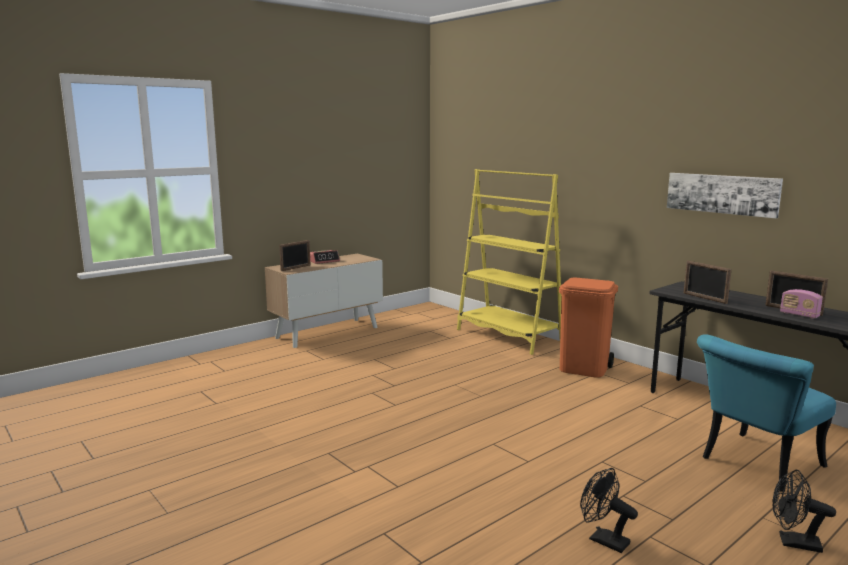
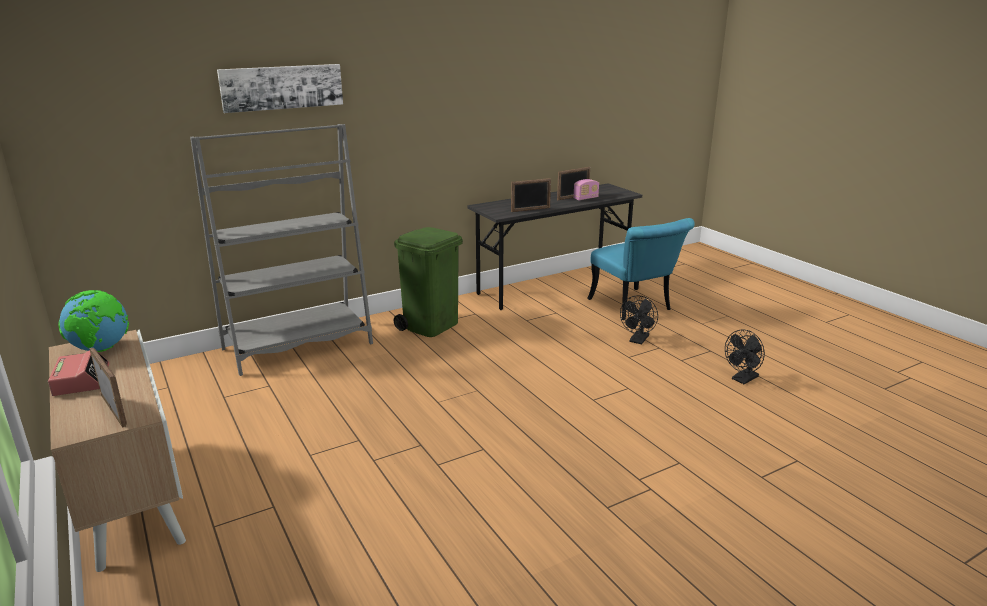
camera: 80 degrees left, 10 degrees up
yellow bookcase [457,169,561,355] -> grey bookcase [190,124,373,376]
orange trash can [559,278,618,378] -> green trash can [394,227,463,337]
picture [667,173,783,218] -> picture moved to [217,64,343,113]
black fan [772,470,836,553] -> black fan moved to [620,296,658,344]
none -> globe [58,290,129,352]

